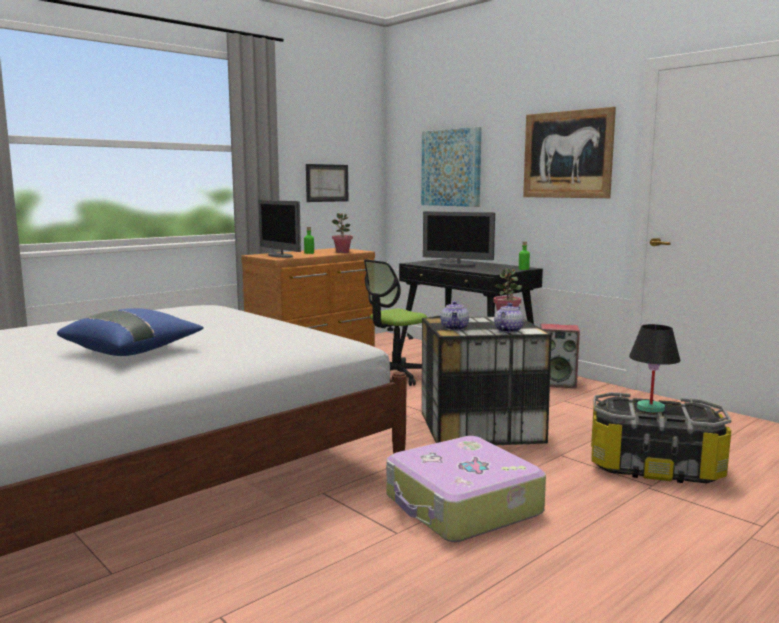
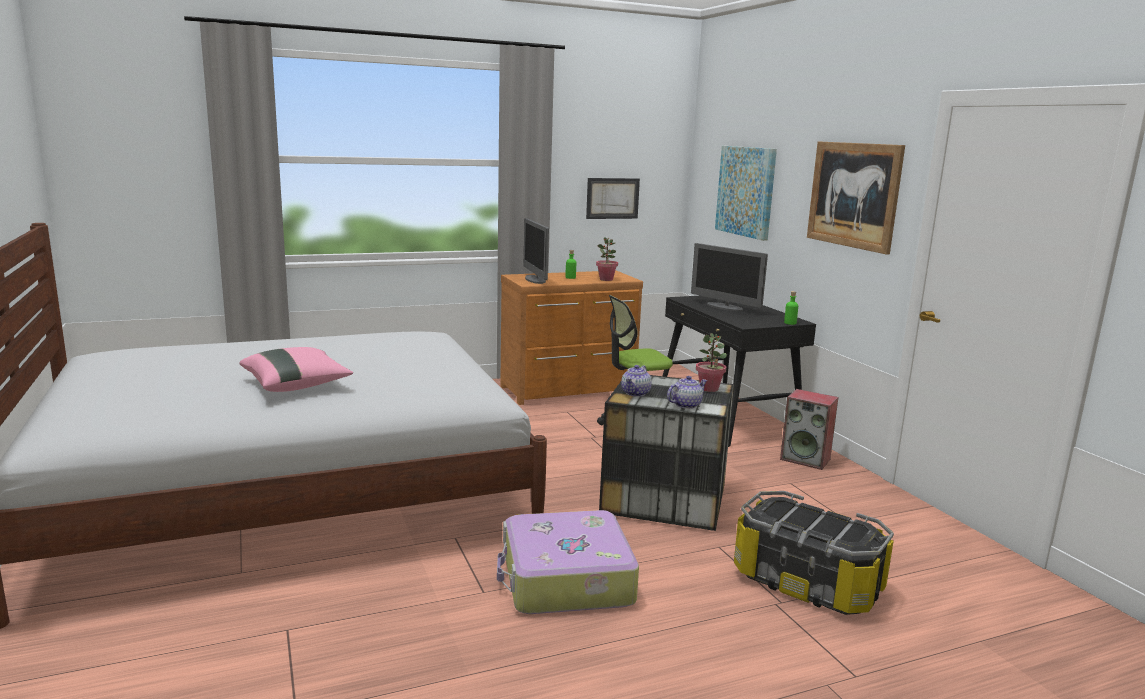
camera: 20 degrees right, 5 degrees up
blue pillow [57,308,203,356] -> pink pillow [239,347,353,392]
black table lamp [629,324,680,413] -> none

